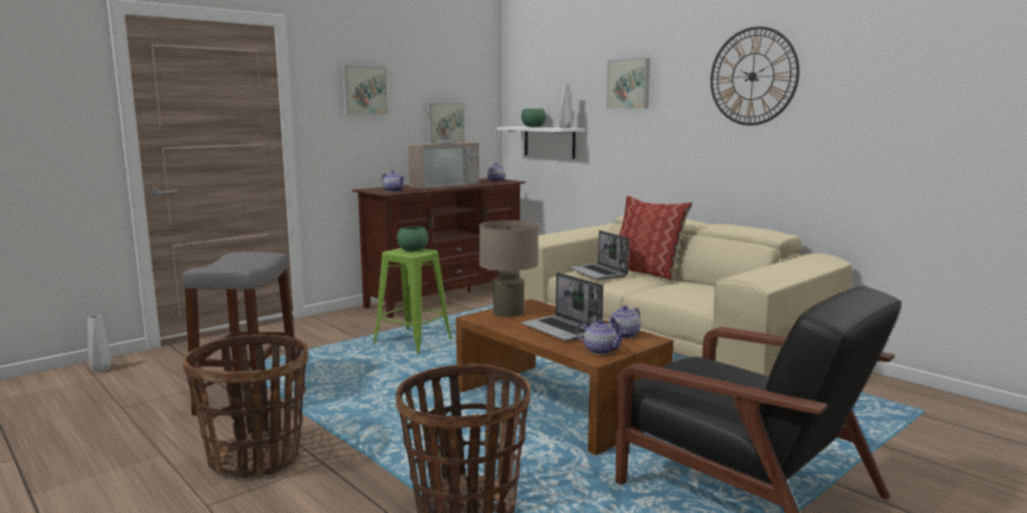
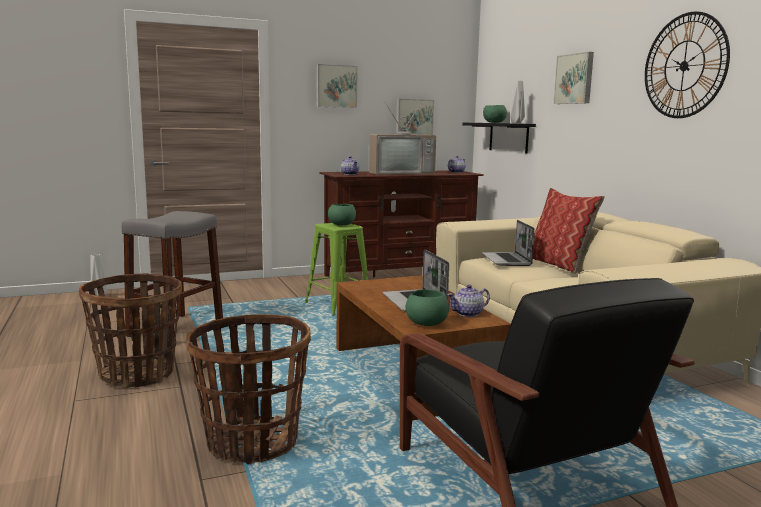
camera: 20 degrees right, 0 degrees up
beige table lamp [479,220,539,317] -> none
white shelf [497,127,584,159] -> black shelf [462,123,536,153]
teapot [576,319,627,355] -> green bowl [405,289,449,326]

